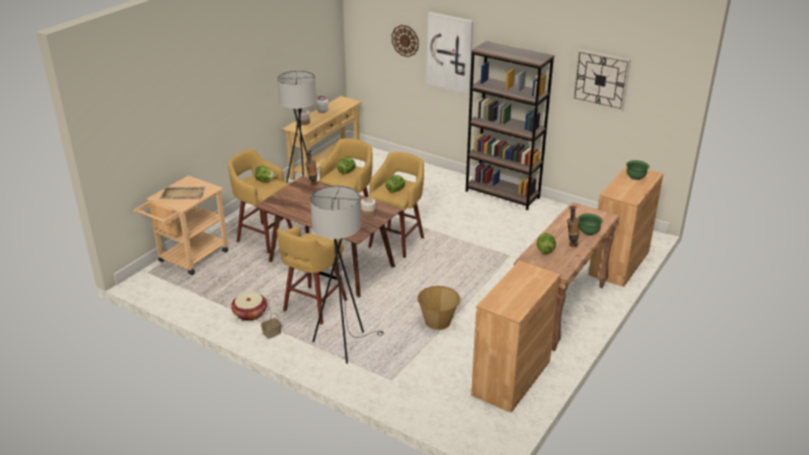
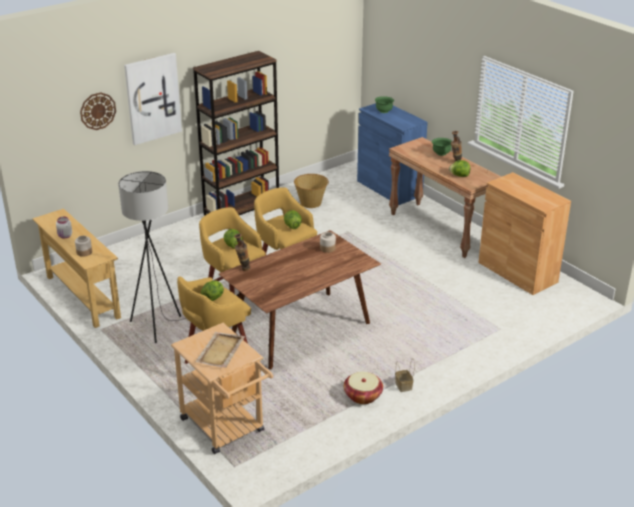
camera: 70 degrees left, 0 degrees up
yellow stool [277,226,347,325] -> none
grey floor lamp [310,186,384,364] -> none
basket [417,286,460,330] -> basket moved to [294,174,329,208]
wall clock [572,49,631,112] -> none
brown cabinet [588,166,663,287] -> blue cabinet [357,103,428,205]

